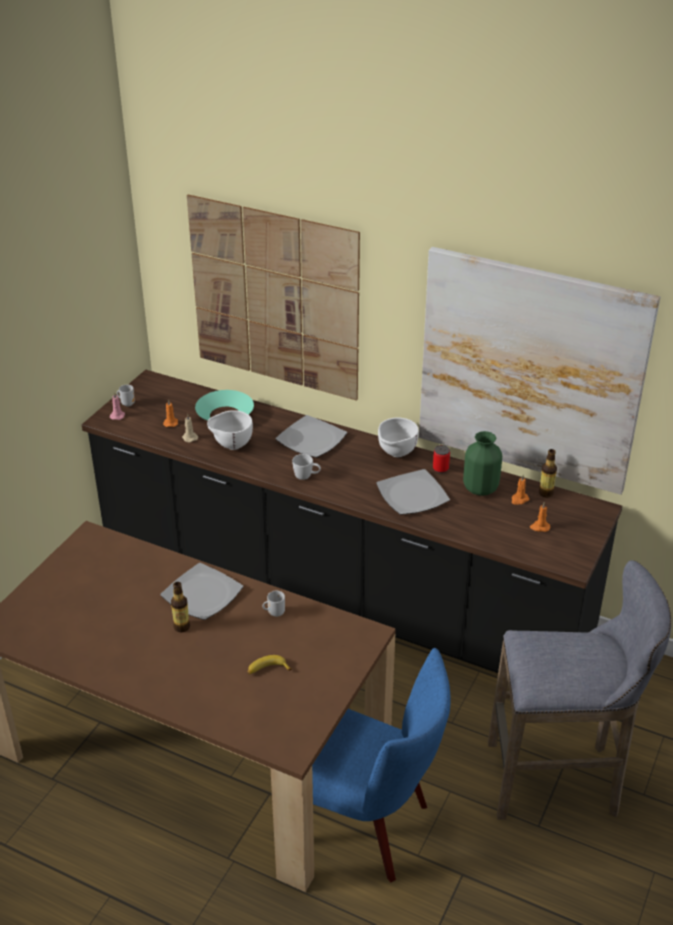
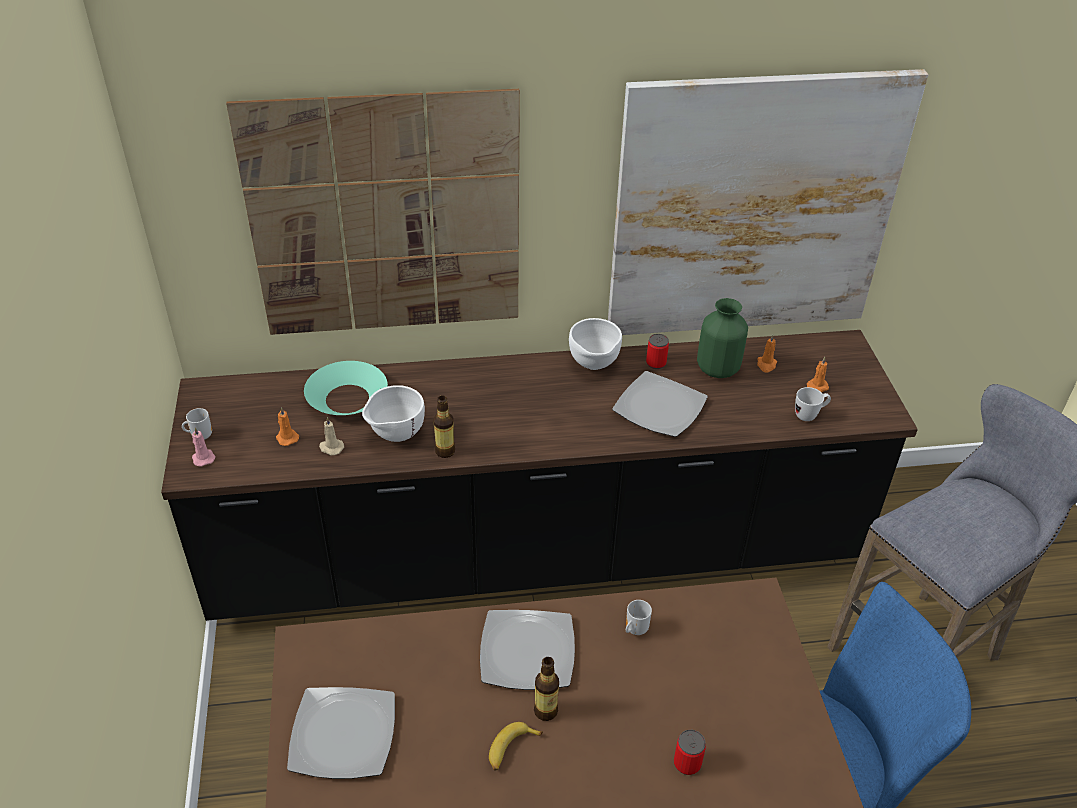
camera: 35 degrees left, 5 degrees up
banana [247,655,292,675] -> banana moved to [489,722,543,771]
plate [275,415,347,458] -> plate moved to [287,687,395,779]
white mug [292,454,321,480] -> white mug moved to [795,387,831,421]
bottle [539,449,557,498] -> bottle moved to [433,396,455,458]
none -> can [674,730,706,775]

